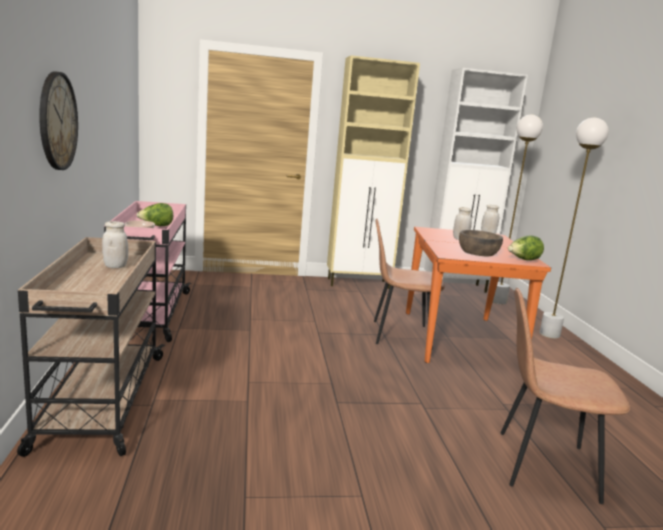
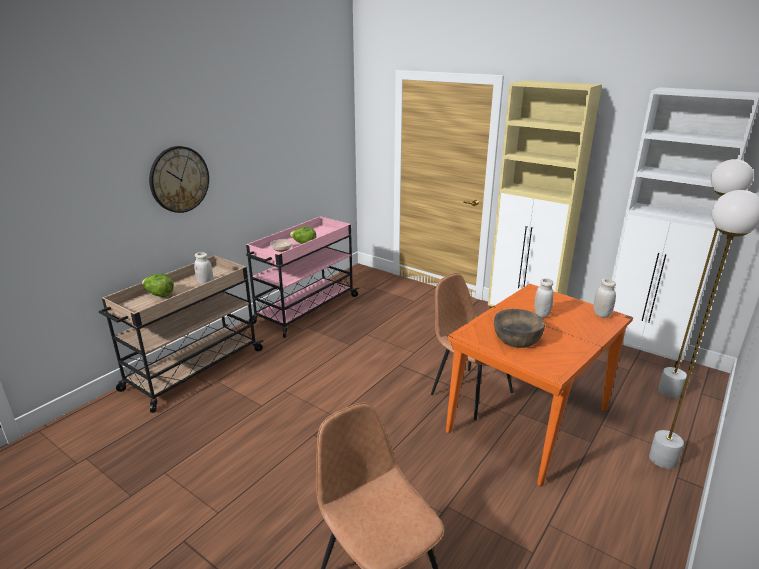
camera: 45 degrees right, 10 degrees up
lettuce [508,236,544,260] -> lettuce moved to [142,274,174,297]

